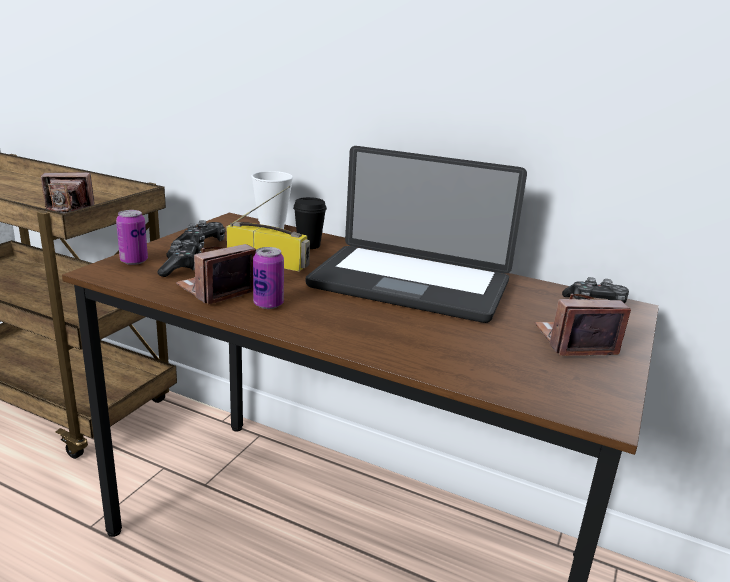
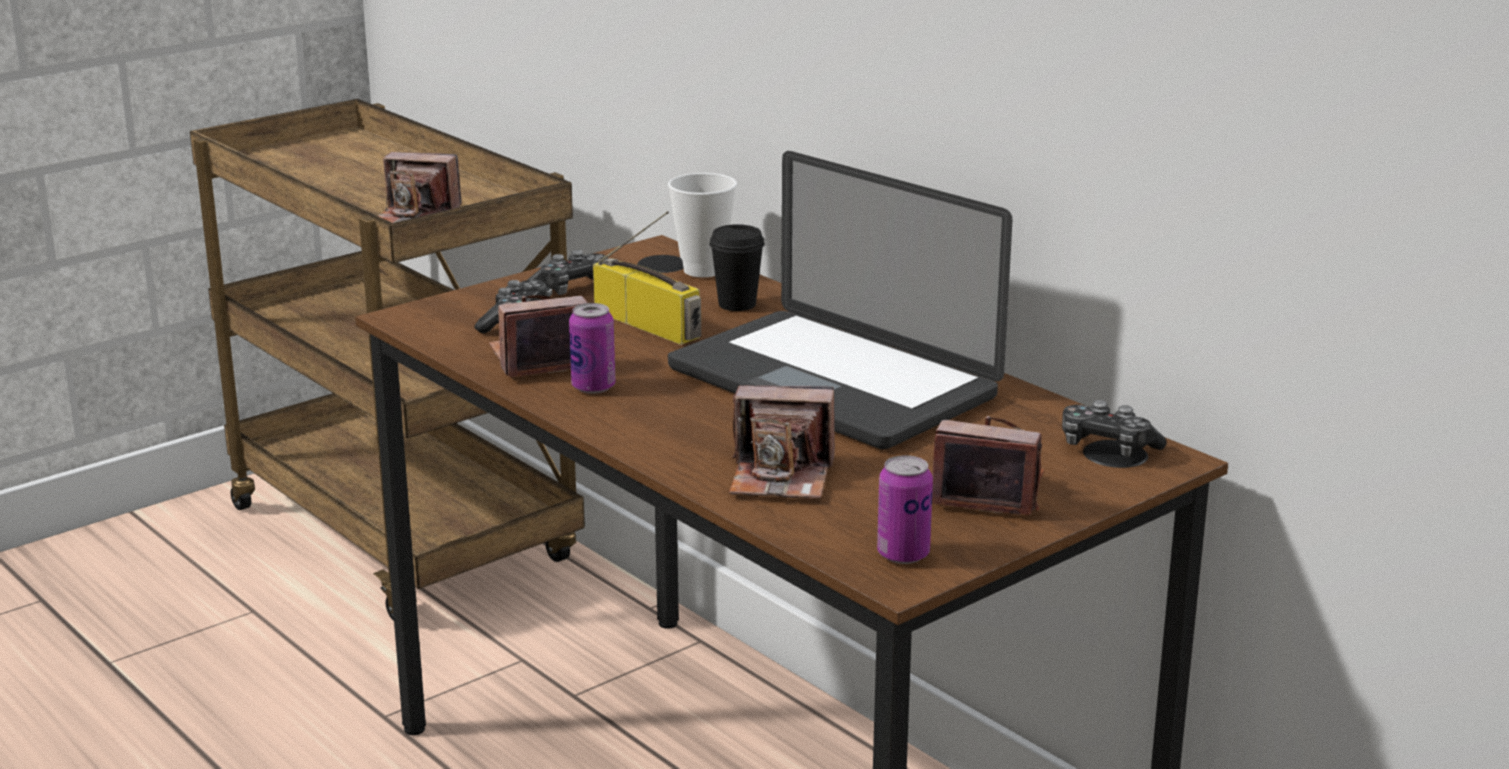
camera: 25 degrees right, 0 degrees up
can [116,210,148,265] -> can moved to [877,455,933,564]
none -> camera [729,385,835,499]

